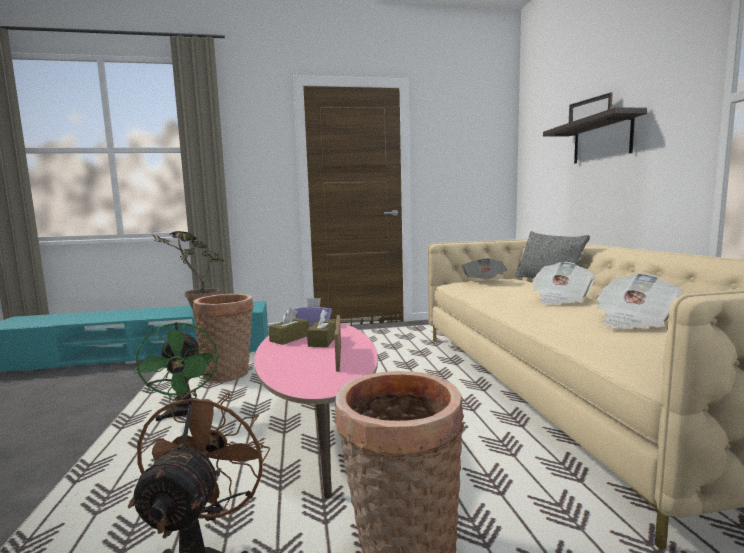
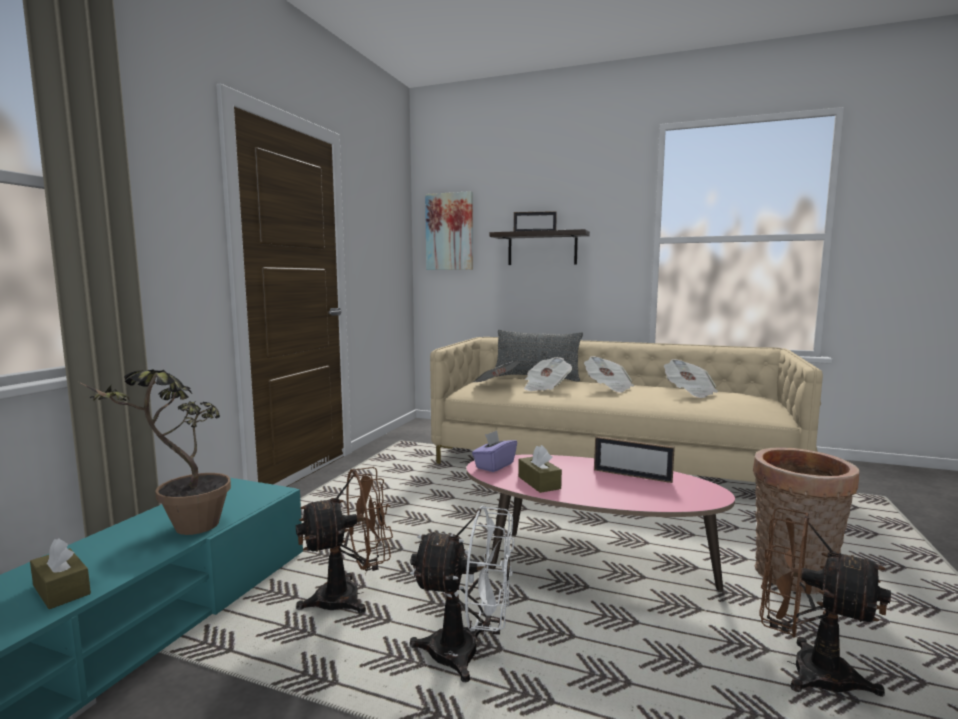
camera: 60 degrees left, 0 degrees up
green fan [134,322,218,421] -> white fan [410,505,514,682]
basket [193,294,254,383] -> brown fan [296,467,393,614]
brown tissue box [307,309,336,347] -> brown tissue box moved to [30,538,91,609]
none -> picture [425,191,473,270]
none -> newspaper [524,357,572,391]

